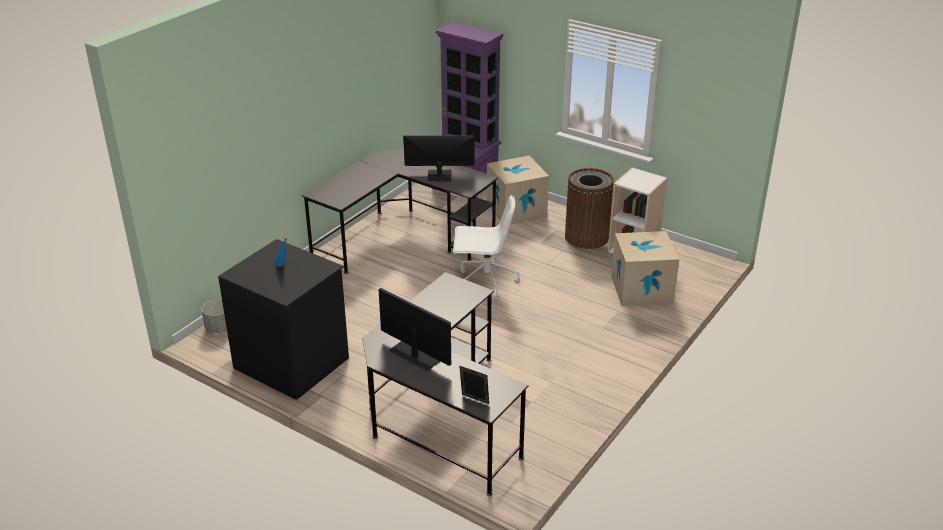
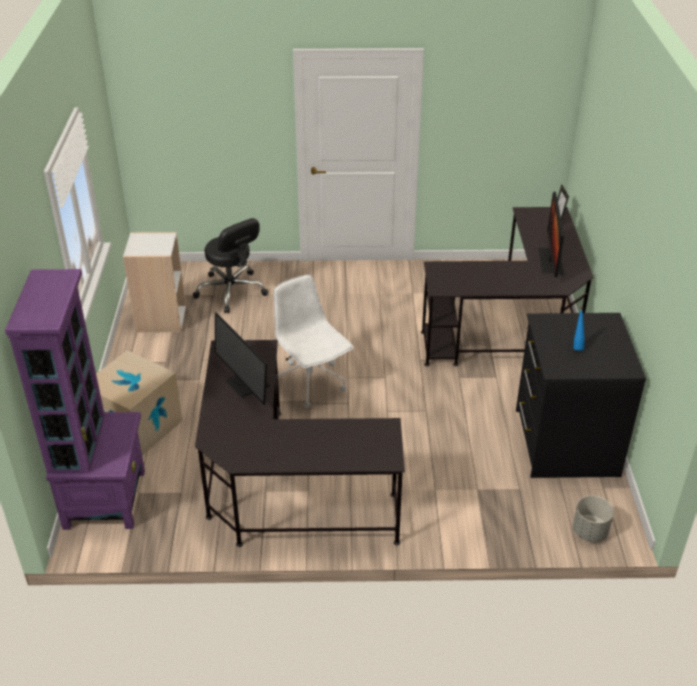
camera: 125 degrees left, 5 degrees up
brown trash can [565,168,614,249] -> none
cardboard box [611,231,679,306] -> black office chair [193,218,268,313]

